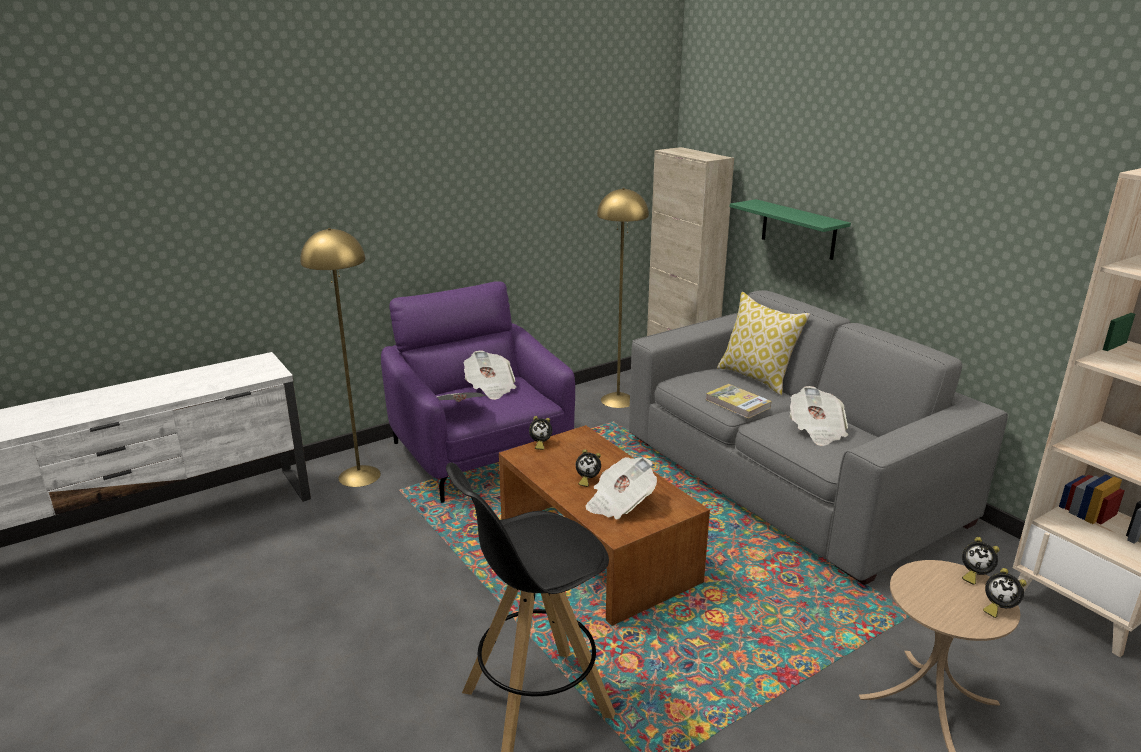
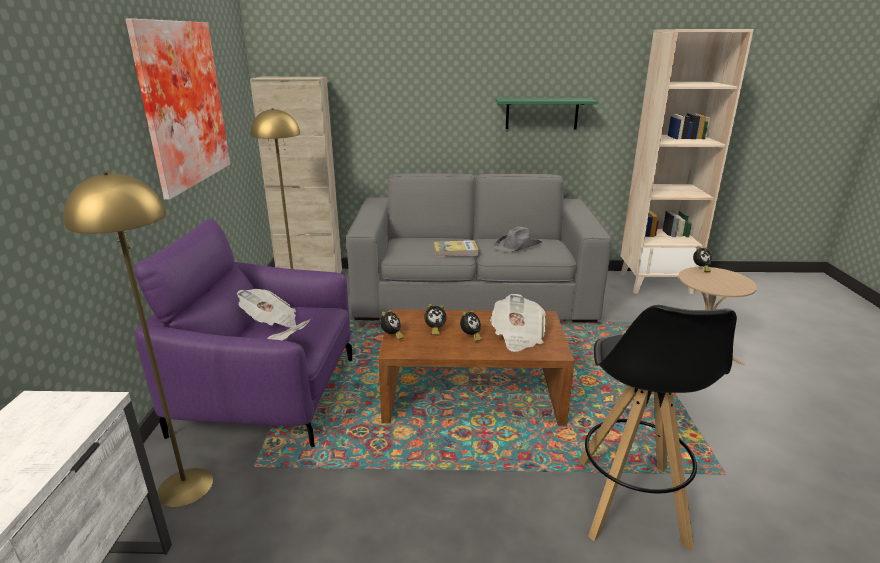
camera: 55 degrees left, 0 degrees up
pillow [717,292,810,395] -> none
green shelf [730,199,851,260] -> green shelf moved to [496,98,598,130]
newspaper [789,386,848,446] -> grey hat [493,227,542,252]
alarm clock [983,568,1027,618] -> alarm clock moved to [424,304,446,335]
none -> picture [126,19,230,200]

